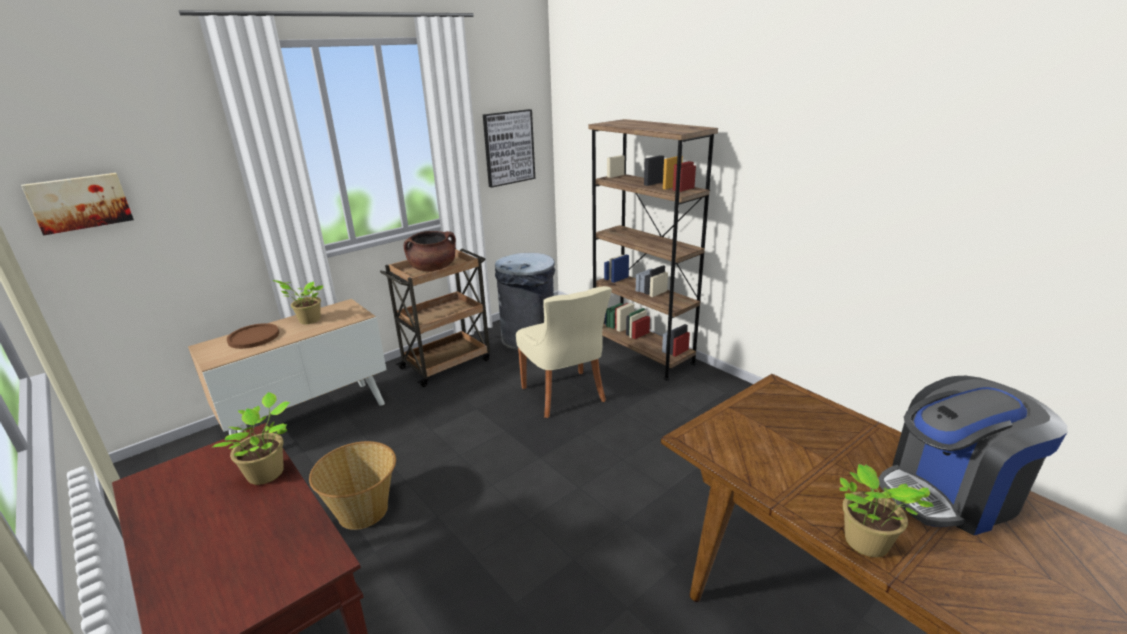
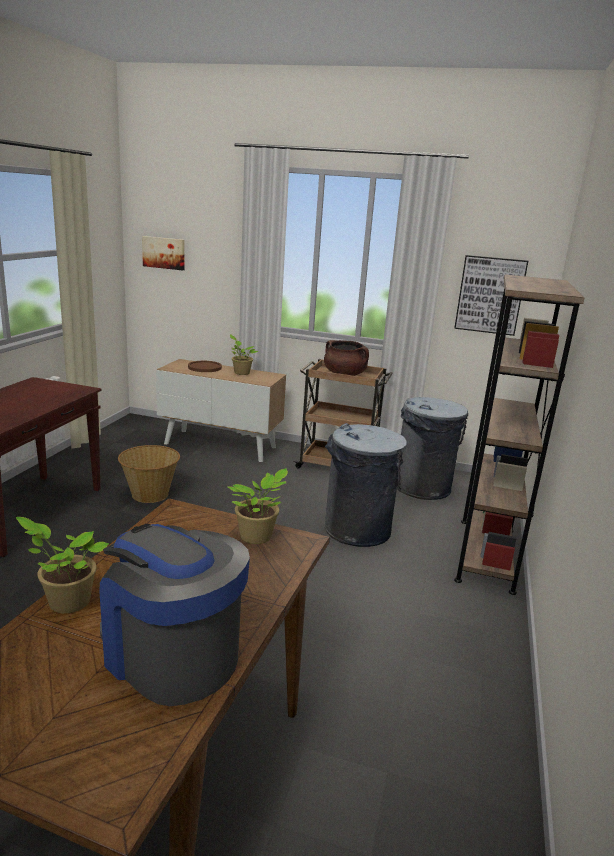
camera: 55 degrees right, 5 degrees down
potted plant [213,392,290,485] -> potted plant moved to [228,468,288,544]
beige chair [516,286,612,418] -> grey trash can [325,423,407,547]

